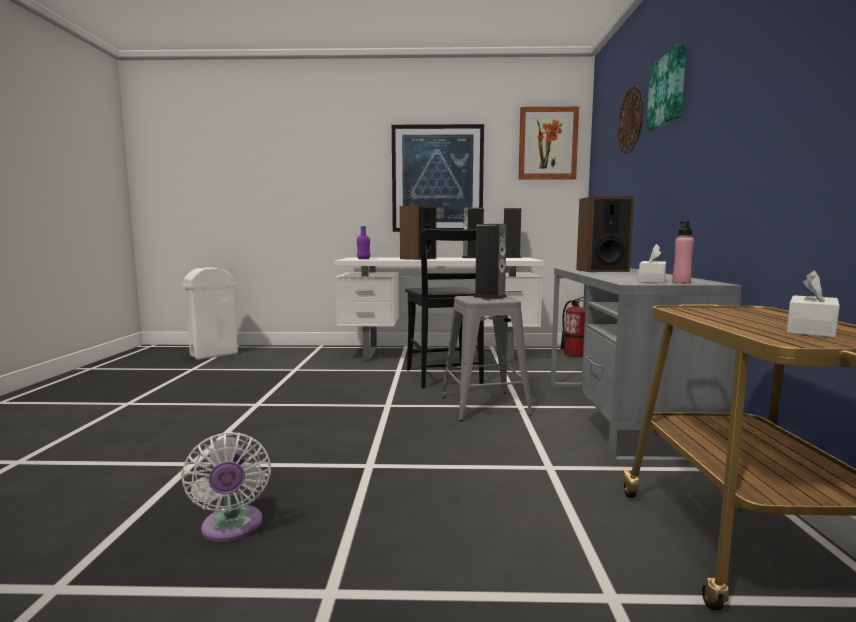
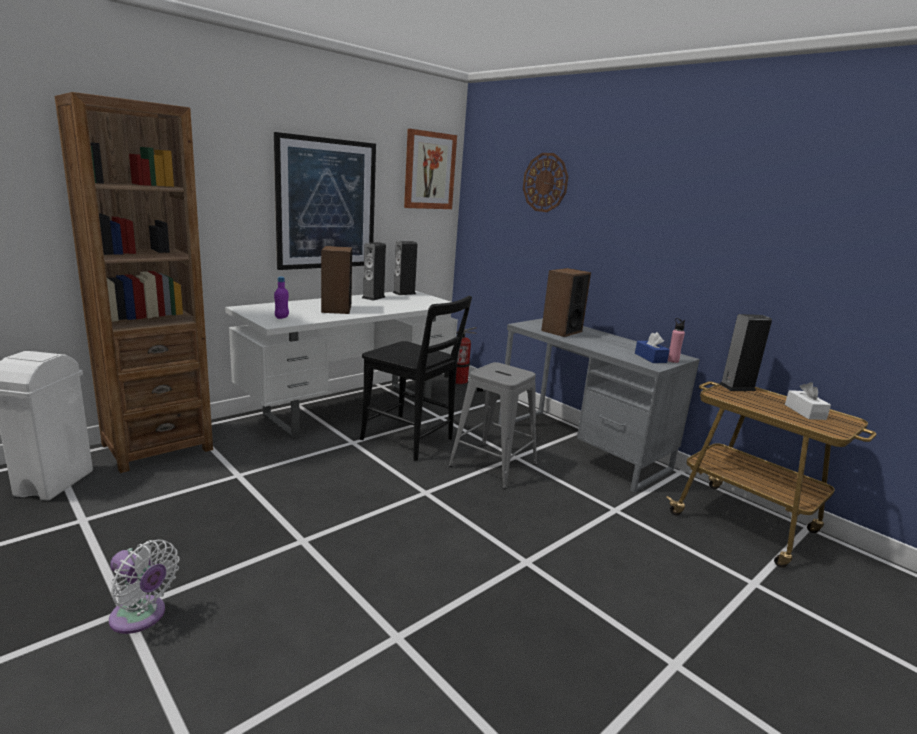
camera: 45 degrees left, 10 degrees up
white fan [181,432,271,542] -> white fan moved to [109,539,180,634]
speaker [474,224,507,299] -> speaker moved to [719,314,772,391]
white tissue box [638,244,666,283] -> blue tissue box [635,332,670,363]
picture [646,43,687,132] -> none
none -> brown bookcase [55,92,213,473]

